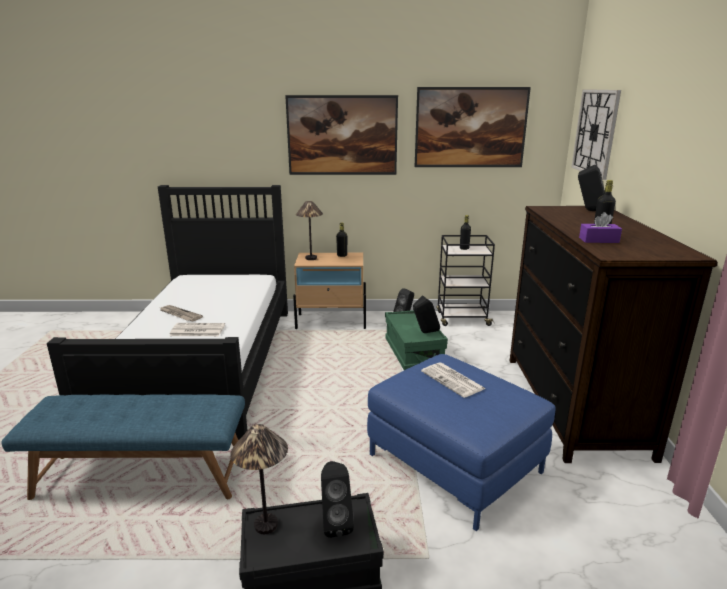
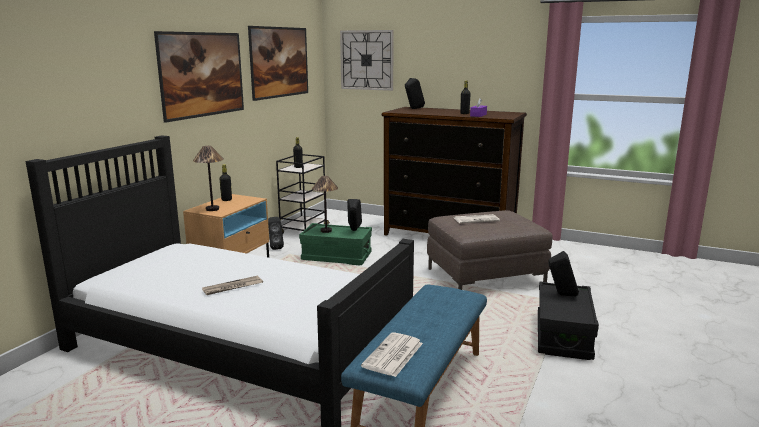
camera: 65 degrees left, 5 degrees down
newspaper [170,323,225,336] -> newspaper moved to [361,332,423,377]
table lamp [230,424,288,534] -> table lamp moved to [312,176,338,233]
blue ottoman [367,354,555,531] -> brown ottoman [427,210,552,290]

